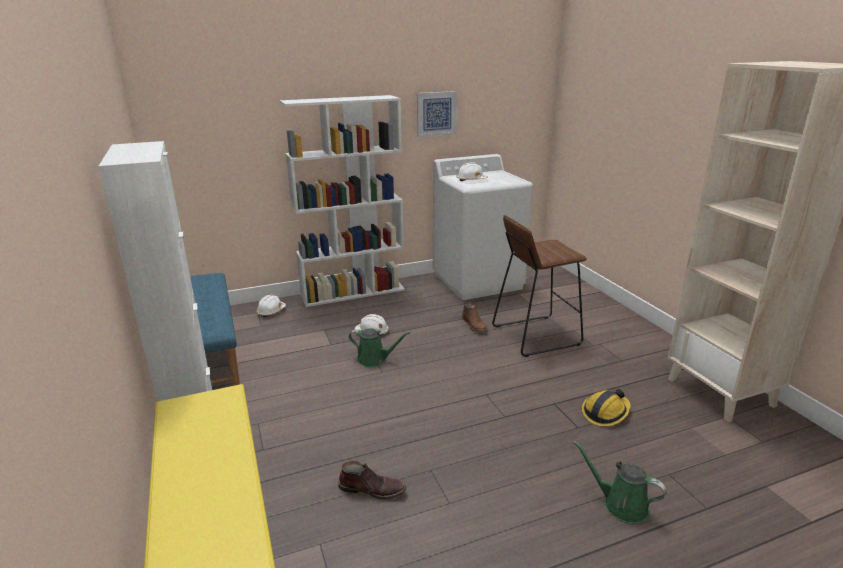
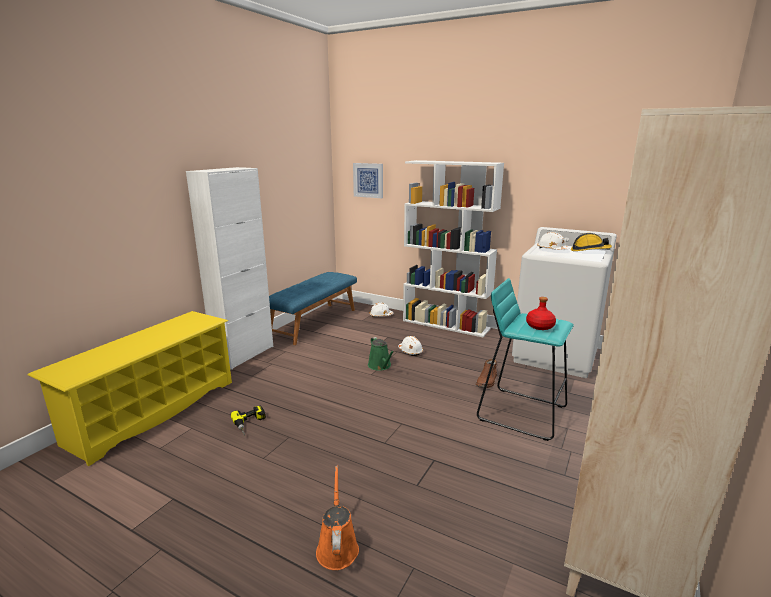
camera: 50 degrees right, 5 degrees down
brown boot [338,461,406,499] -> power drill [231,406,266,435]
picture [417,91,457,137] -> picture moved to [353,163,383,198]
brown stool [492,215,587,357] -> turquoise stool [477,278,574,441]
green watering can [574,441,667,524] -> orange watering can [316,466,359,570]
hard hat [582,389,631,426] -> hard hat moved to [571,233,612,251]
none -> red bottle [526,297,556,330]

